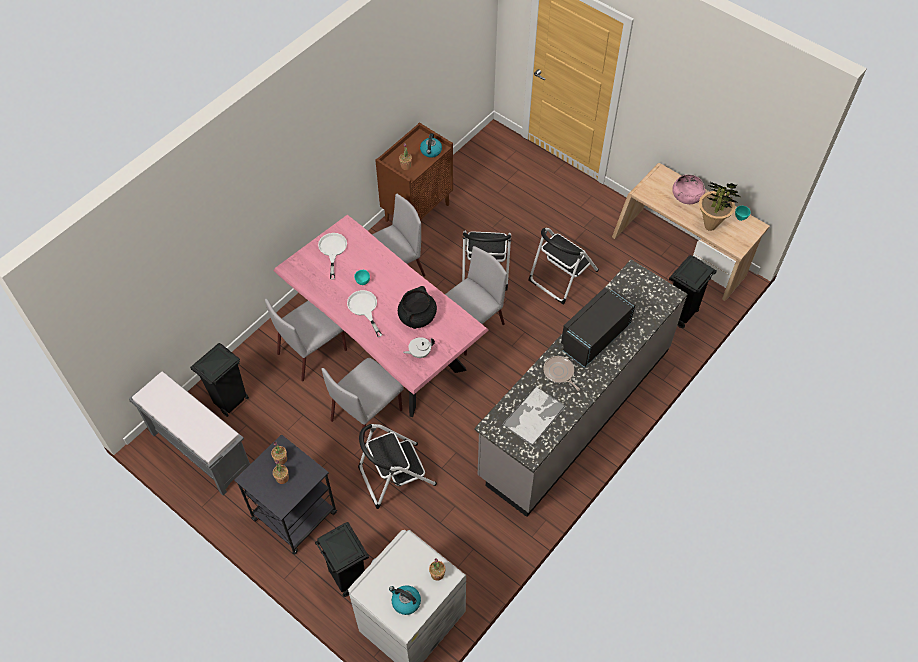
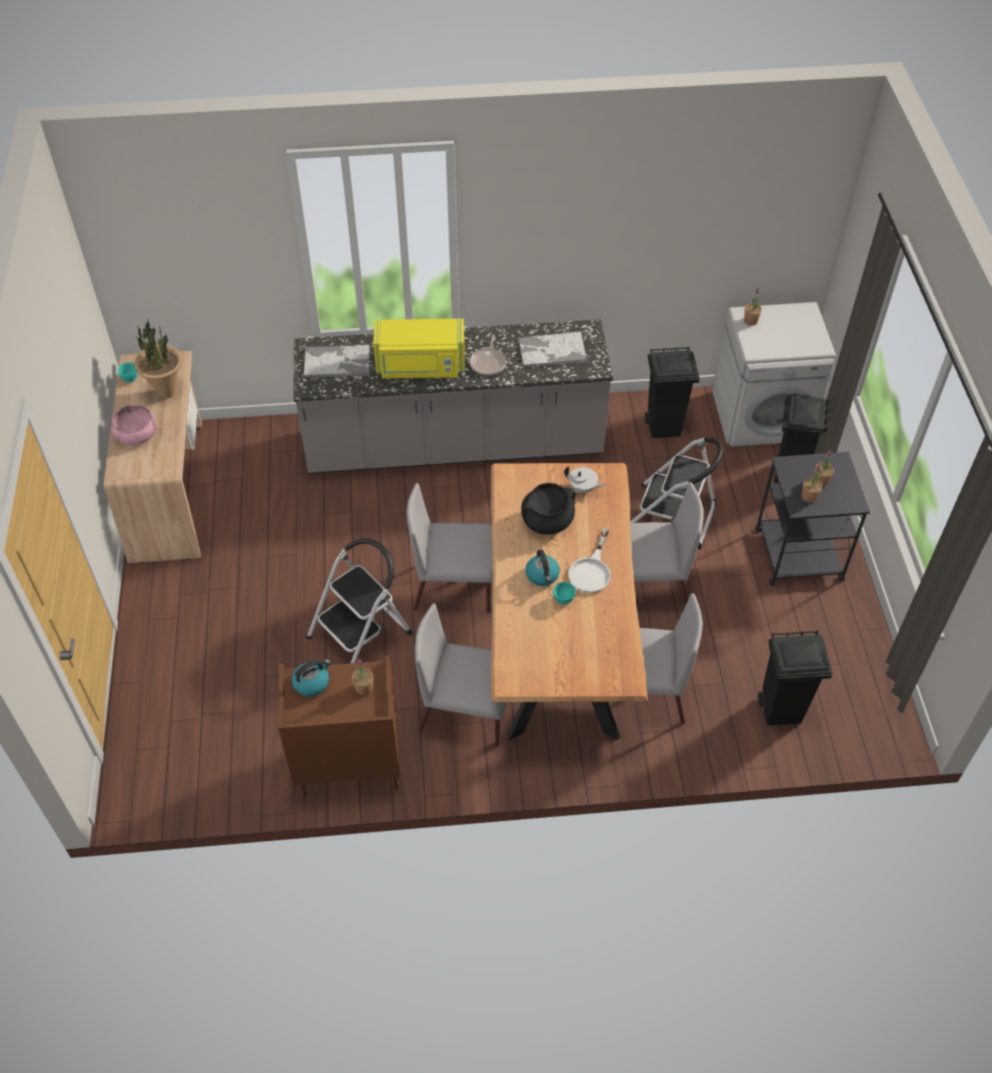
camera: 135 degrees left, 5 degrees down
grey bench [129,371,250,496] -> none
pink dining table [274,215,489,417] -> brown dining table [491,463,648,741]
white frying pan [318,233,347,279] -> none
kettle [389,585,421,615] -> kettle moved to [525,549,560,586]
step ladder [528,228,599,305] -> none
black microwave [561,288,635,368] -> yellow microwave [373,318,465,379]
black trash can [669,255,717,328] -> black trash can moved to [645,346,700,438]
none -> tray [303,343,370,378]

